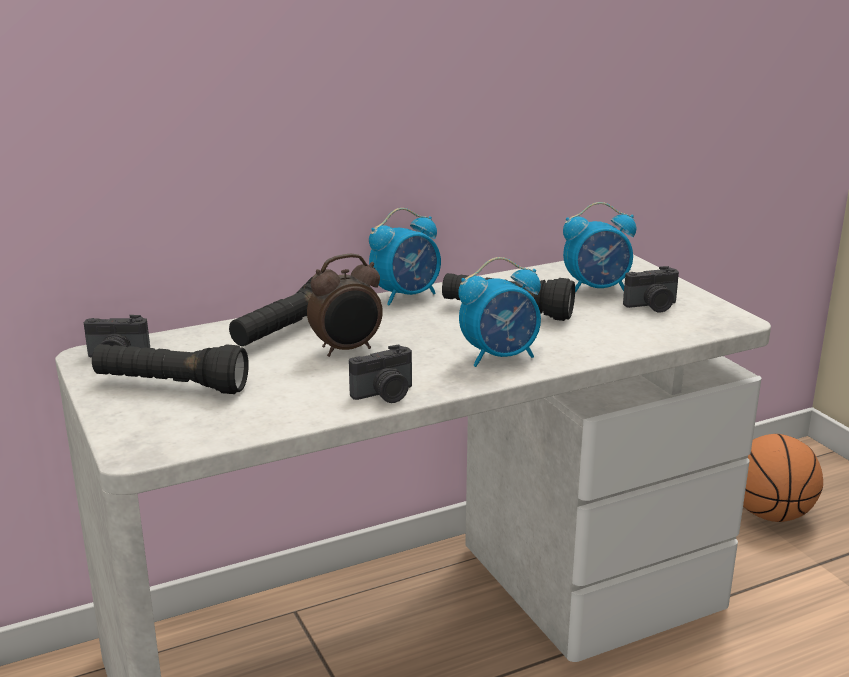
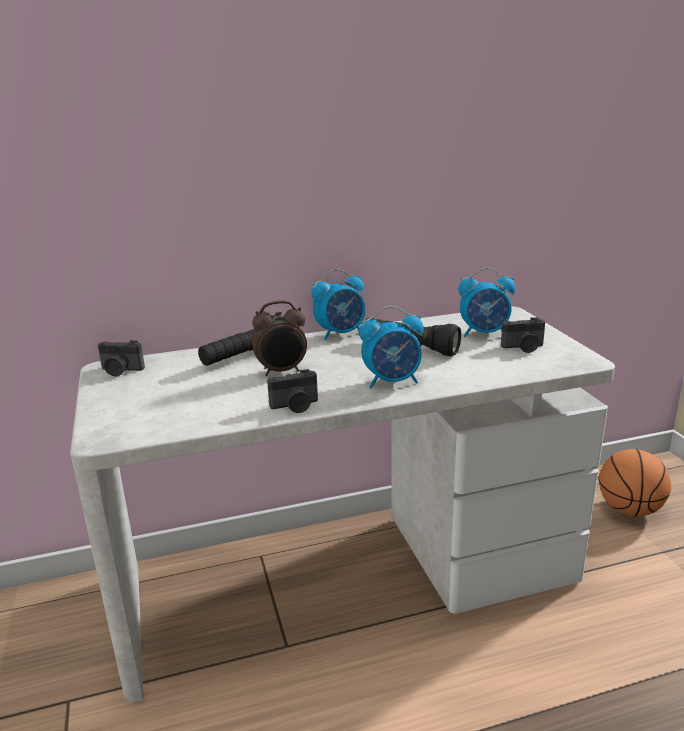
camera: 10 degrees right, 0 degrees up
black flashlight [92,344,249,394] -> none

